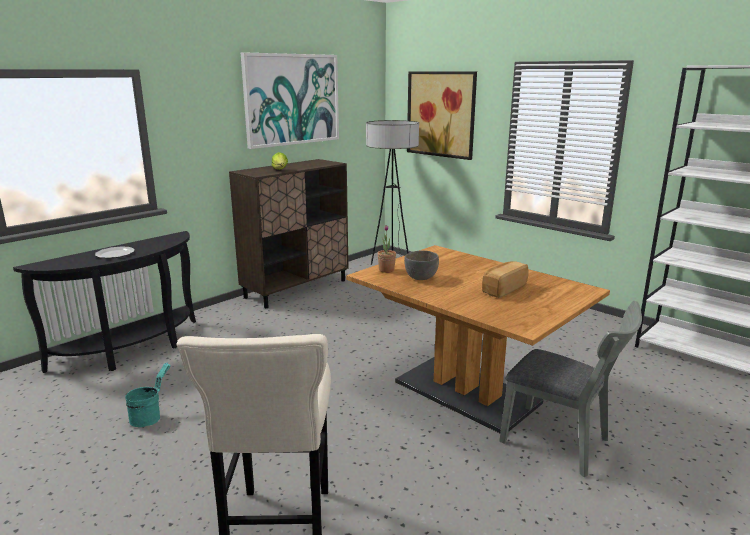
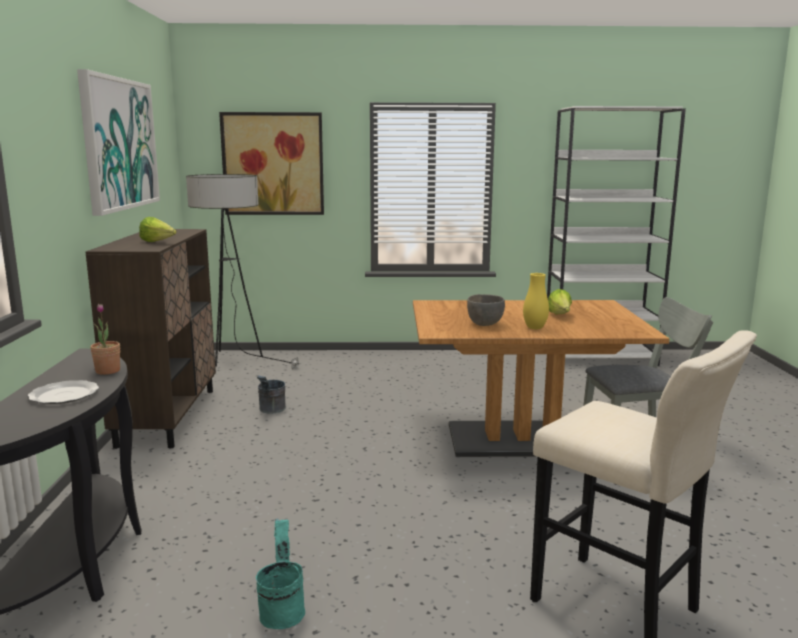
camera: 45 degrees left, 5 degrees down
potted plant [378,225,396,273] -> potted plant moved to [90,304,120,375]
bread [482,261,529,298] -> lettuce [548,289,572,314]
none -> grey bucket [257,375,286,414]
none -> yellow vase [523,273,549,329]

